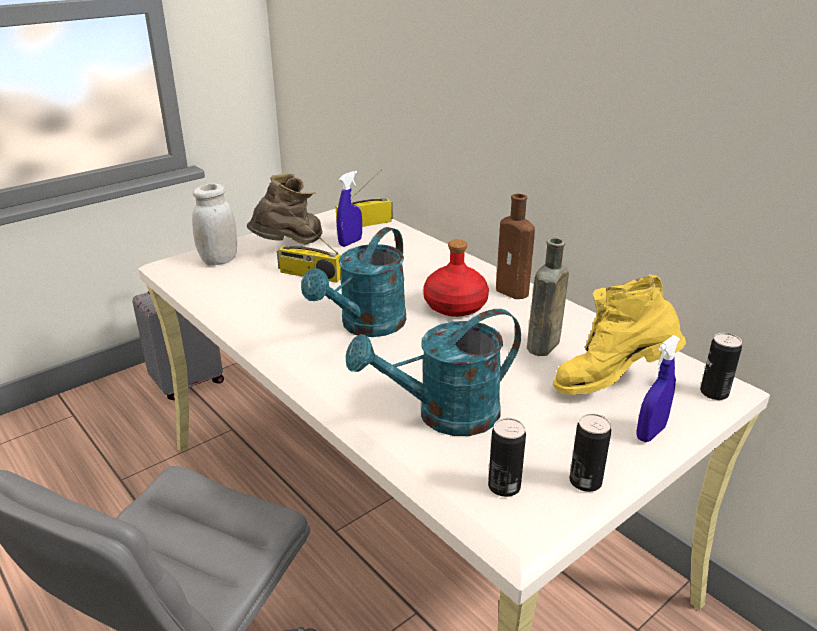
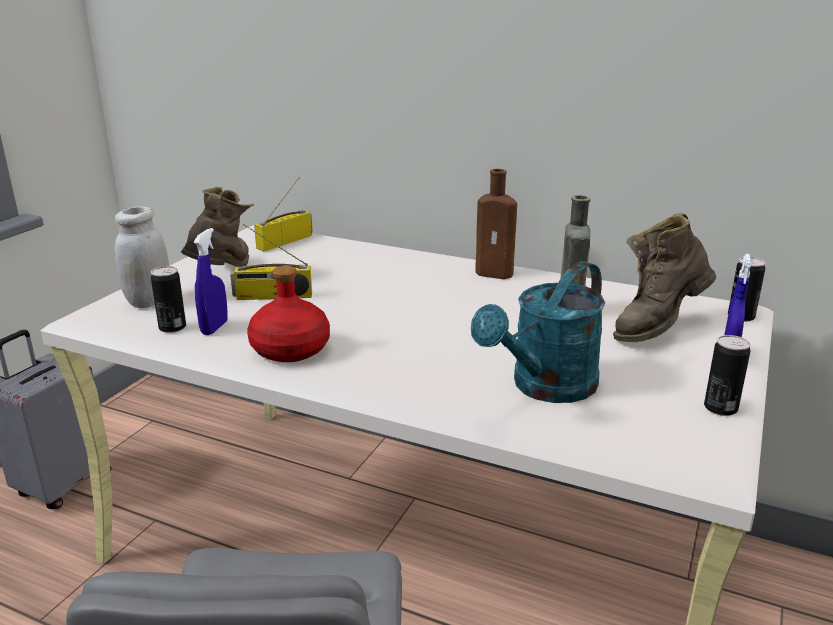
camera: 25 degrees left, 5 degrees down
turquoise watering can [301,227,406,337] -> none
blue spray bottle [337,171,362,247] -> blue spray bottle moved to [194,228,228,335]
red bottle [423,239,489,317] -> red bottle moved to [247,266,330,362]
can [488,418,526,497] -> can moved to [151,266,186,333]
yellow boot [553,275,686,395] -> brown boot [613,213,716,342]

